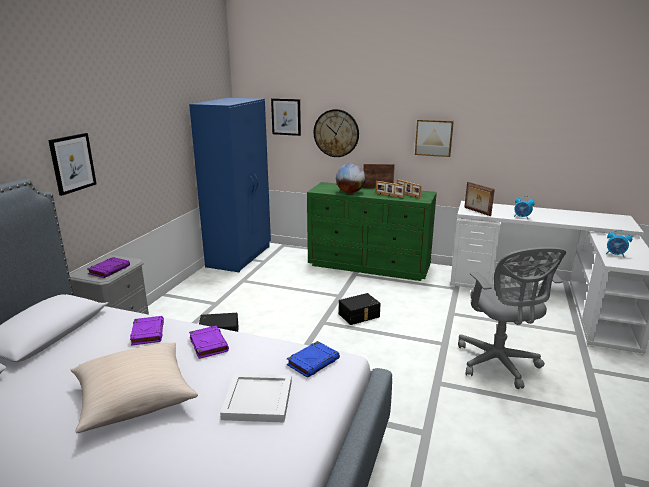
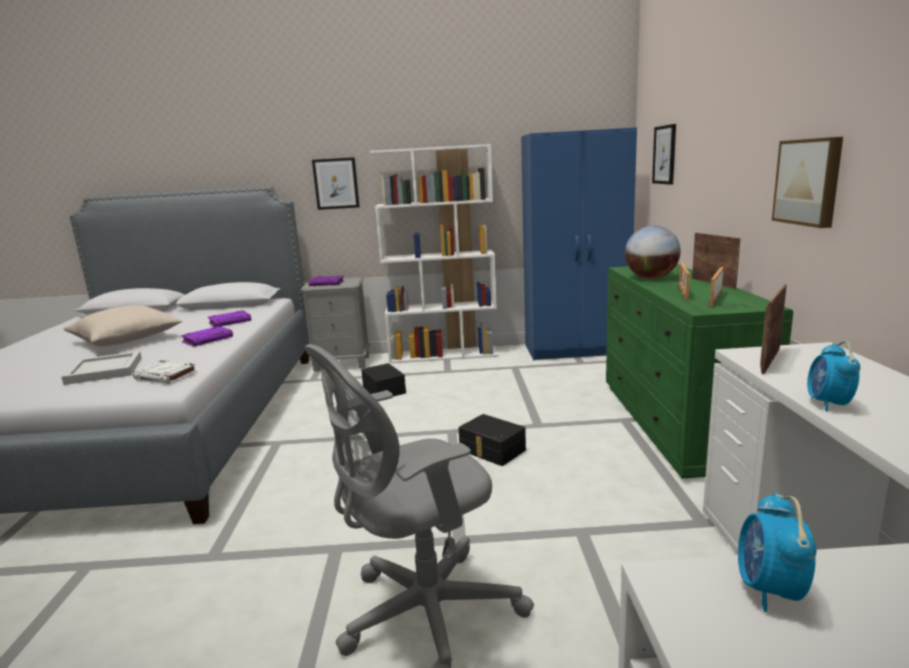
camera: 70 degrees right, 5 degrees down
blue book [287,341,340,378] -> white book [133,360,197,384]
wall clock [314,109,359,157] -> none
none -> white bookcase [370,144,498,364]

